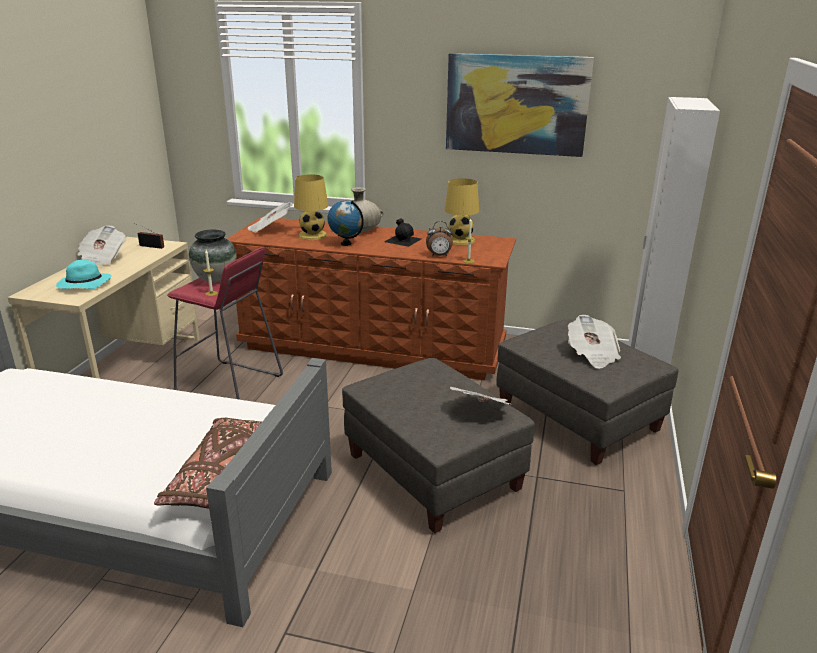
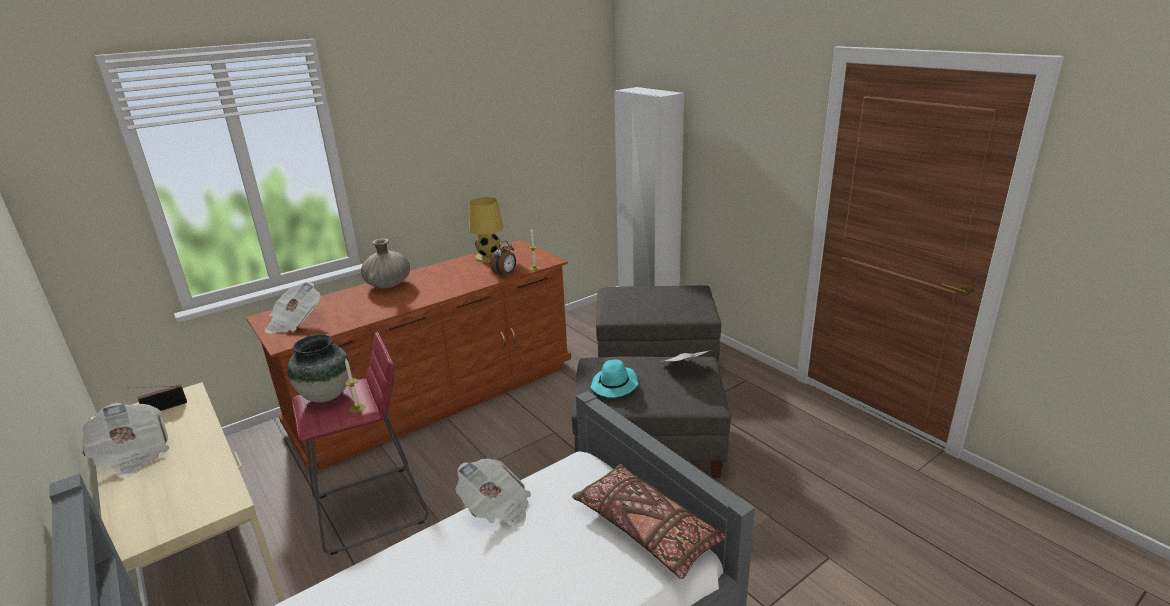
camera: 50 degrees left, 0 degrees up
turquoise hat [56,260,112,289] -> turquoise hat moved to [591,360,639,397]
yellow table lamp [294,174,328,240] -> none
globe [328,201,364,246] -> none
black bottle [384,218,421,247] -> none
picture [446,53,594,157] -> none
newspaper [568,315,621,369] -> newspaper moved to [456,459,531,527]

